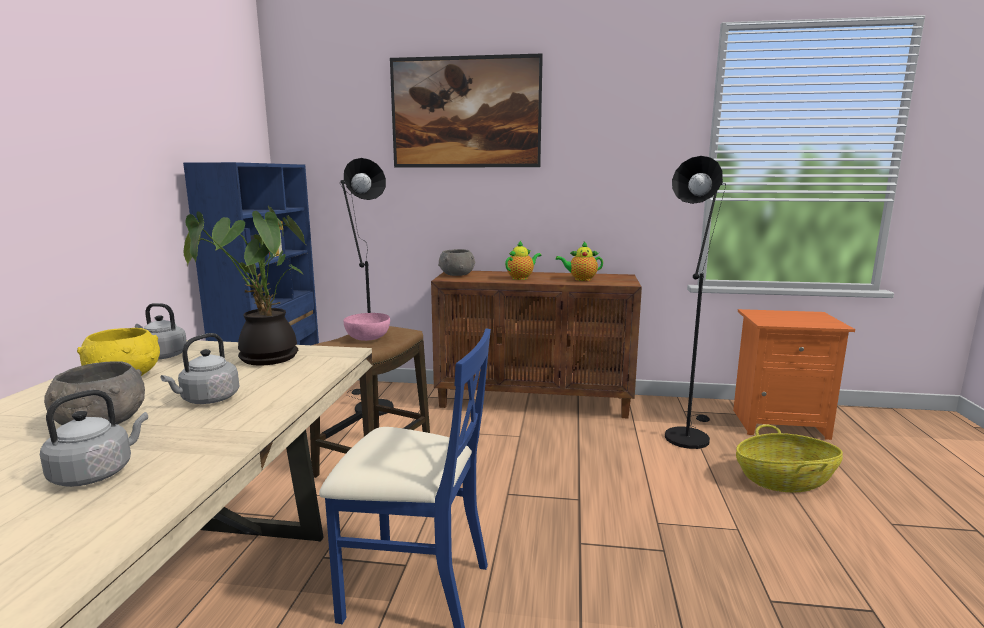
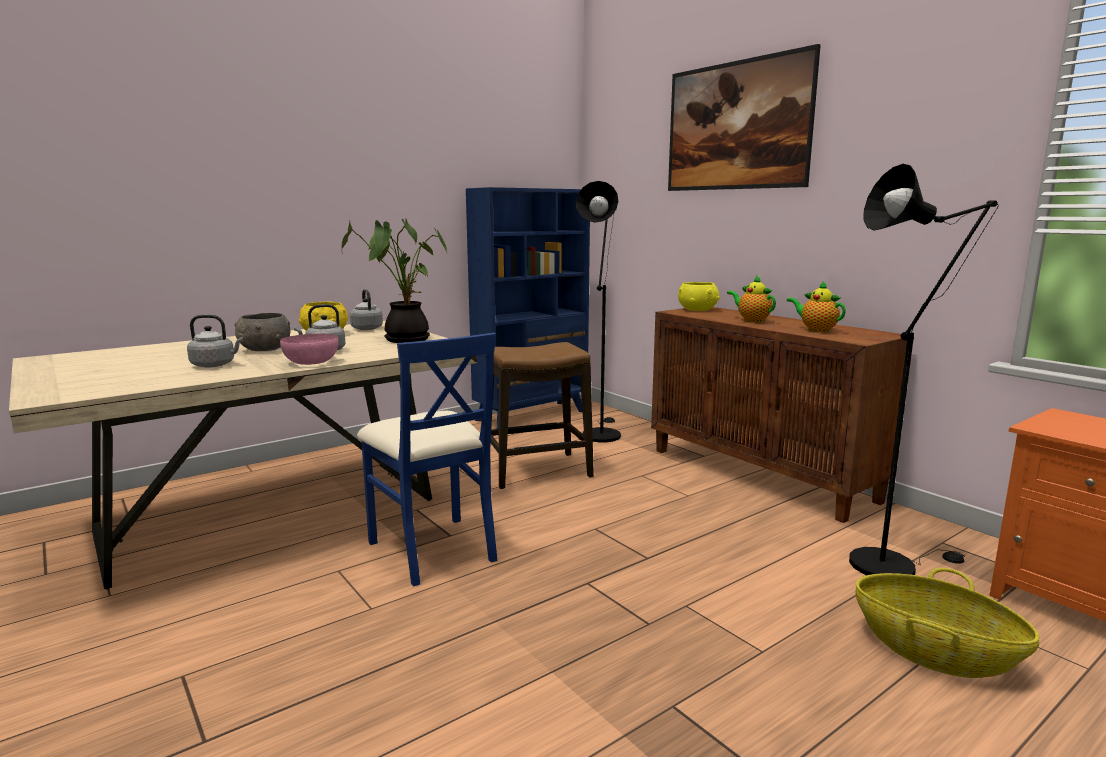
camera: 45 degrees right, 0 degrees up
pink bowl [344,313,390,341] -> pink bowl moved to [280,333,338,365]
grey bowl [438,249,475,276] -> yellow bowl [678,282,720,311]
teapot [505,241,541,280] -> teapot turned 135 degrees counterclockwise [727,276,776,323]

